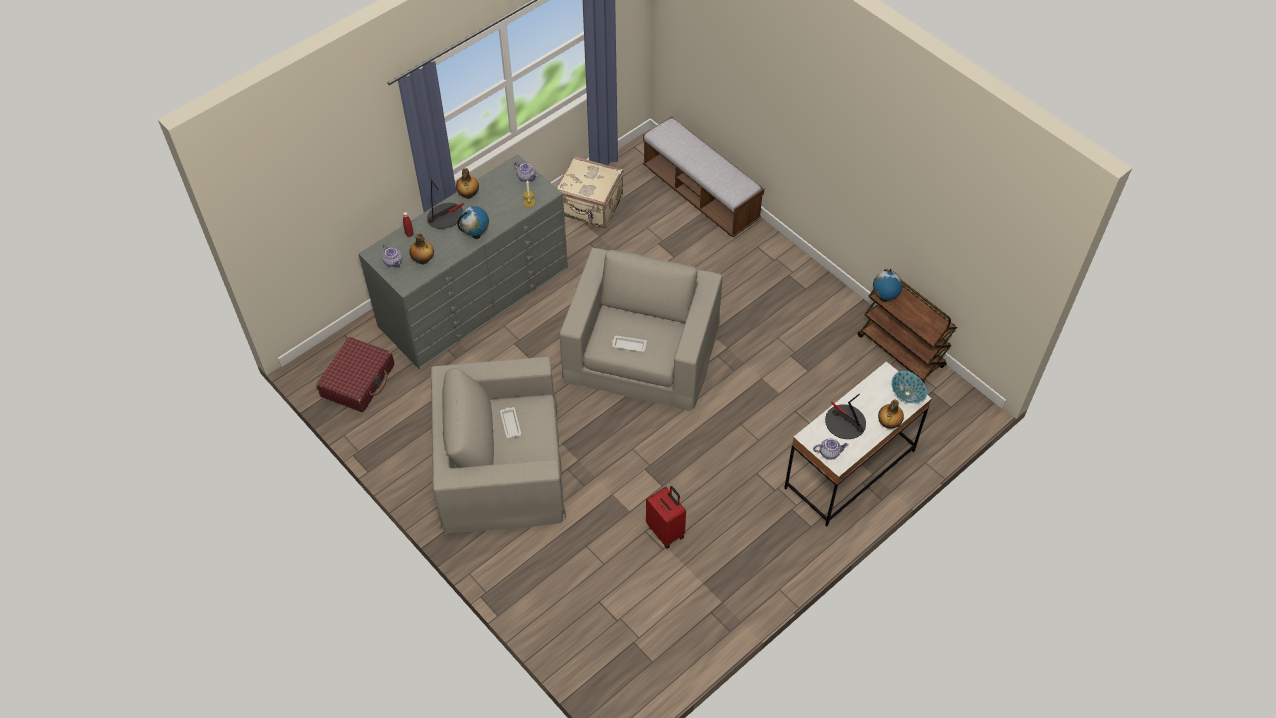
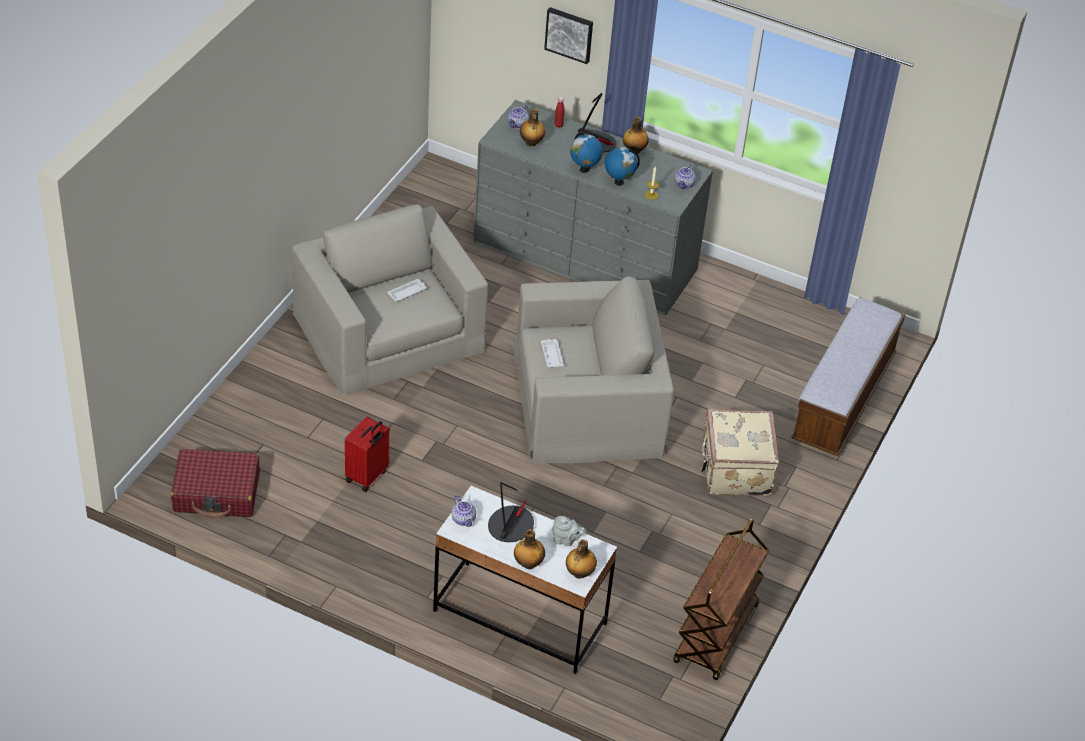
camera: 65 degrees right, 10 degrees down
red suitcase [316,337,394,412] -> red suitcase moved to [171,449,260,518]
beige suitcase [556,156,623,228] -> beige suitcase moved to [701,409,779,496]
globe [873,269,903,302] -> globe moved to [605,147,640,186]
bowl [891,371,927,403] -> bottle [566,539,597,579]
none -> picture [544,7,593,64]
none -> grey teapot [552,516,587,546]

